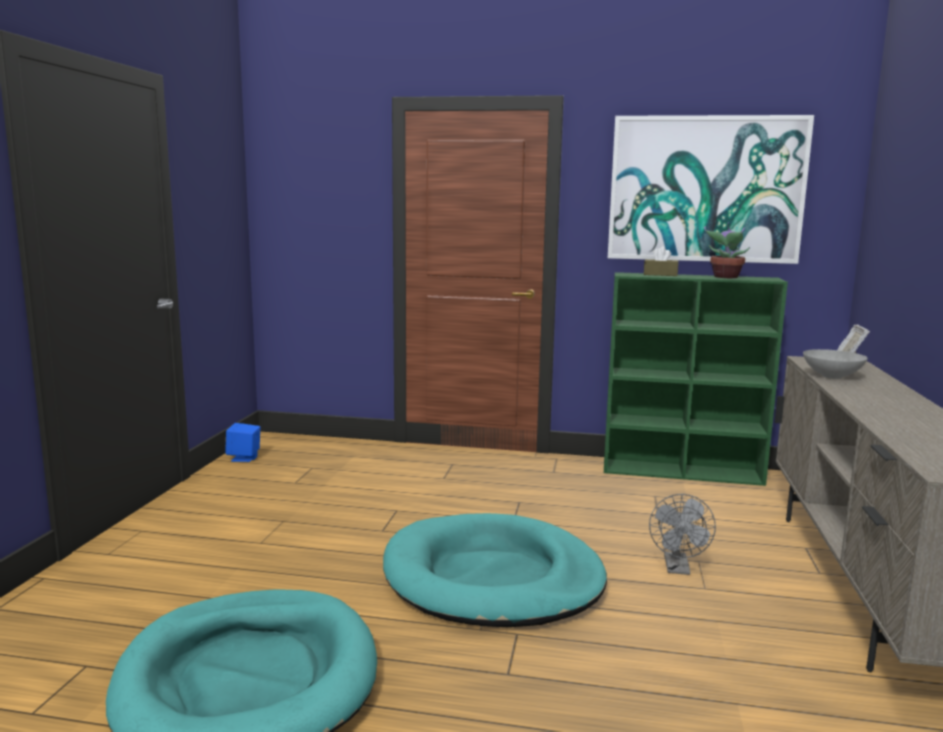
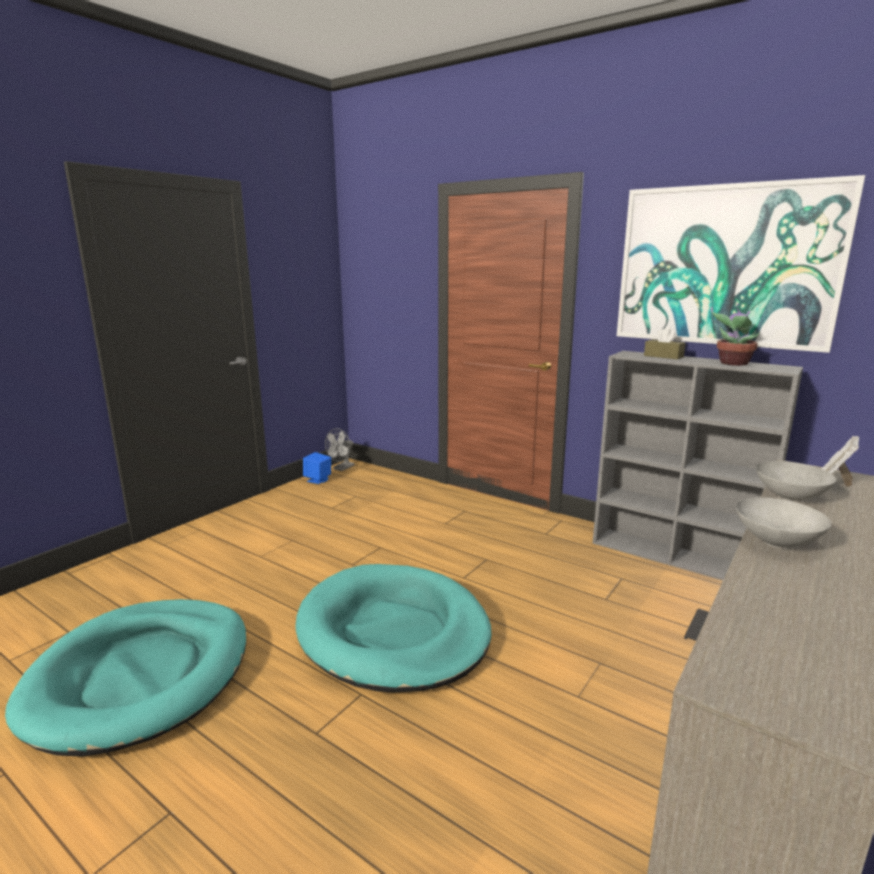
camera: 25 degrees right, 5 degrees up
green bookcase [604,272,788,486] -> grey bookcase [593,351,803,580]
grey fan [649,494,716,575] -> grey fan moved to [325,428,354,471]
none -> grey bowl [736,497,831,548]

